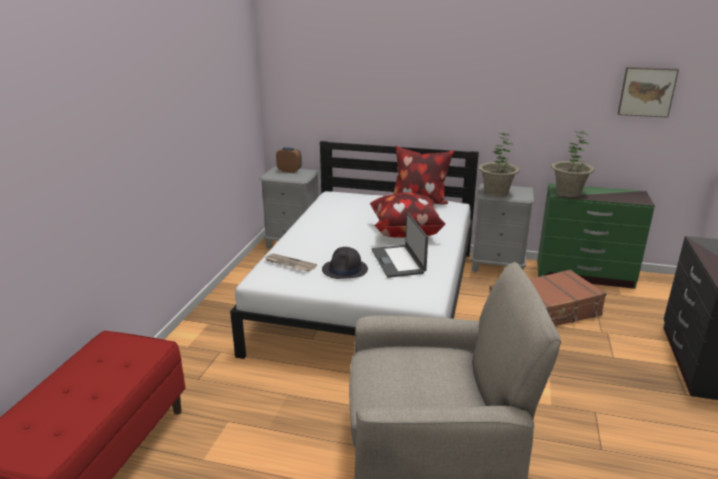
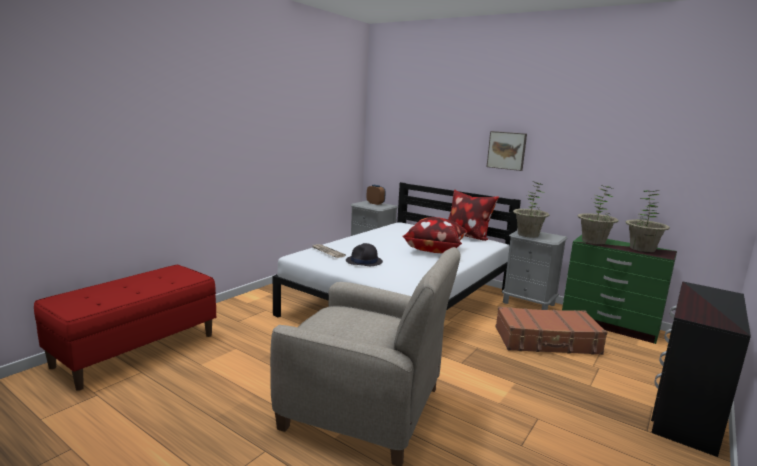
camera: 20 degrees right, 10 degrees down
laptop [372,213,428,278] -> none
picture [618,67,679,118] -> picture moved to [487,131,527,171]
none -> potted plant [626,190,670,252]

